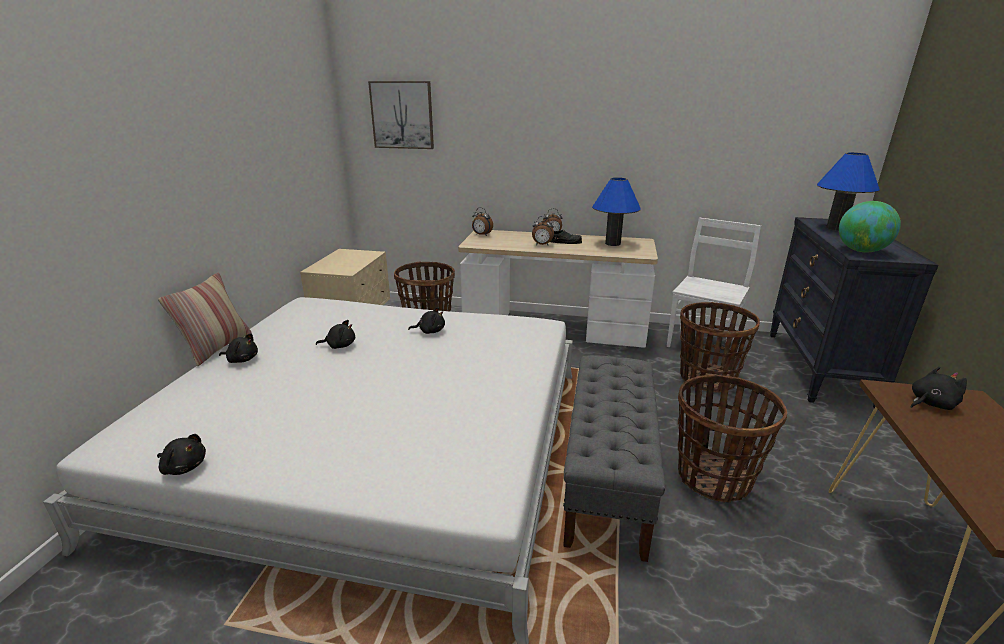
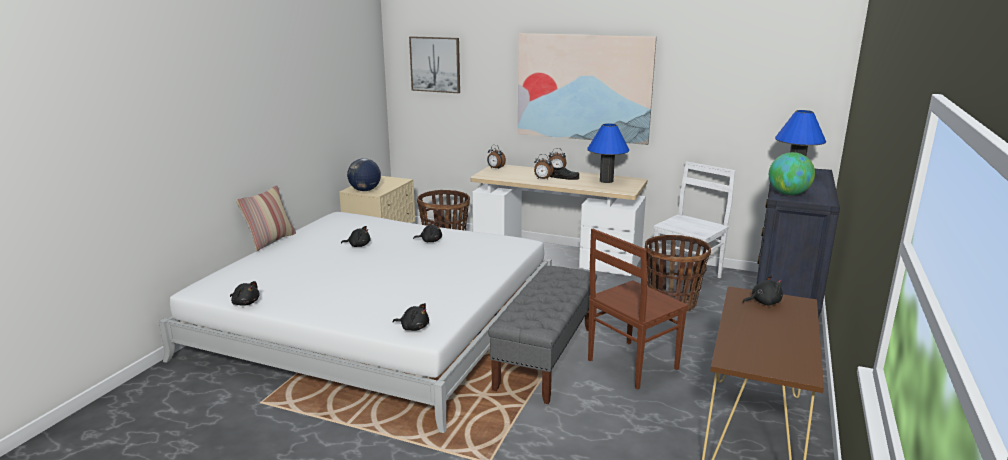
camera: 10 degrees right, 5 degrees down
black plush toy [219,334,258,363] -> black plush toy moved to [393,303,429,331]
basket [678,375,787,503] -> brown chair [588,229,688,390]
none -> globe [347,158,381,191]
none -> picture [518,33,657,145]

